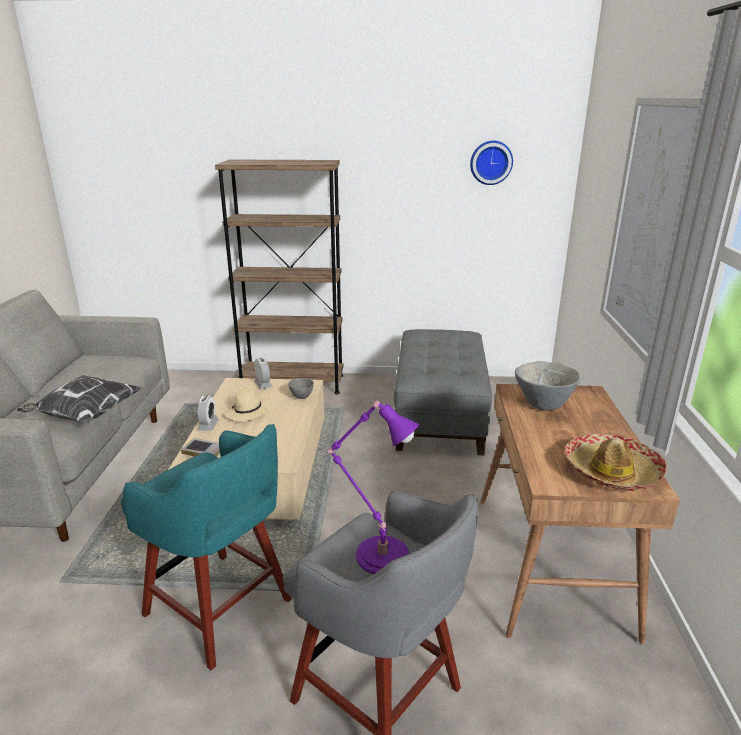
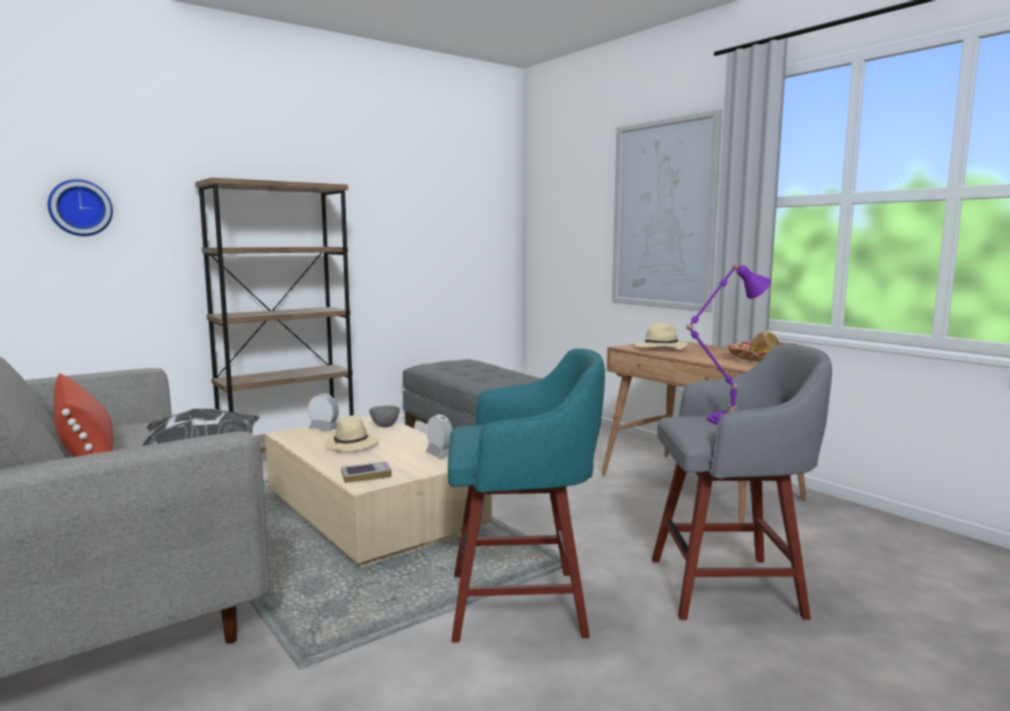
camera: 40 degrees left, 15 degrees down
alarm clock [197,395,219,431] -> alarm clock moved to [426,415,453,458]
wall clock [470,141,513,185] -> wall clock moved to [48,179,113,236]
grey bowl [515,361,581,411] -> beige hat [634,322,688,350]
none -> red pillow [54,373,113,457]

